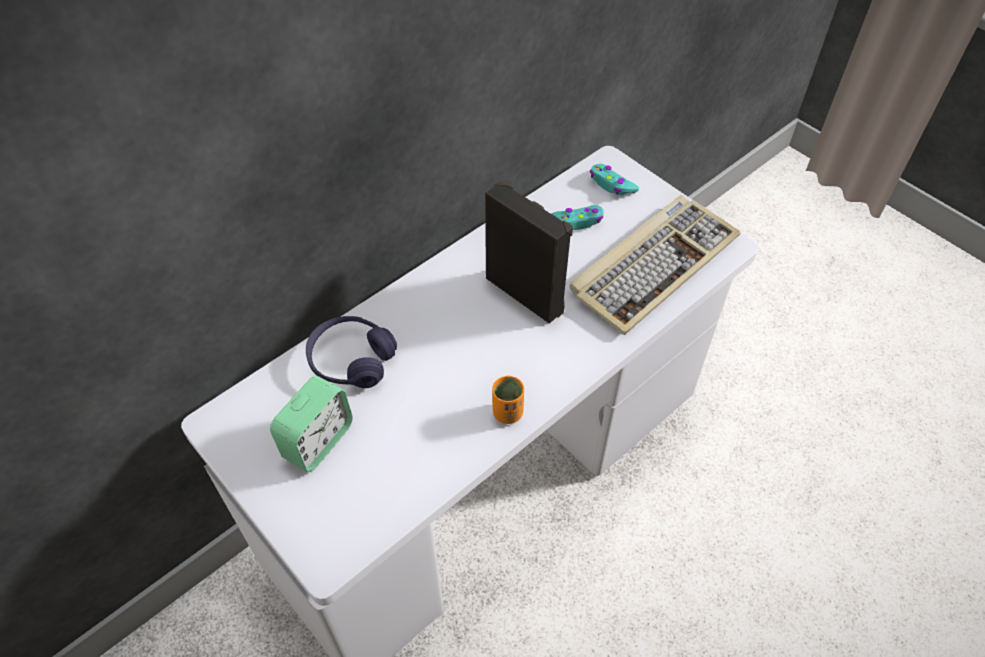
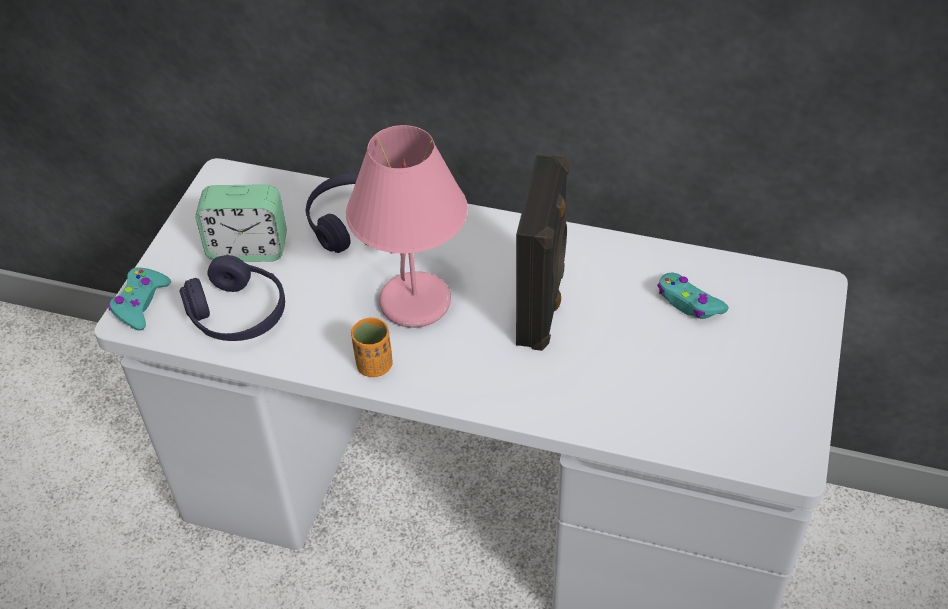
camera: 60 degrees right, 5 degrees down
keyboard [570,195,741,335] -> none
turquoise game controller [590,164,639,195] -> turquoise game controller moved to [108,267,171,331]
none -> purple headphones [179,255,285,341]
none -> pink table lamp [346,125,468,328]

